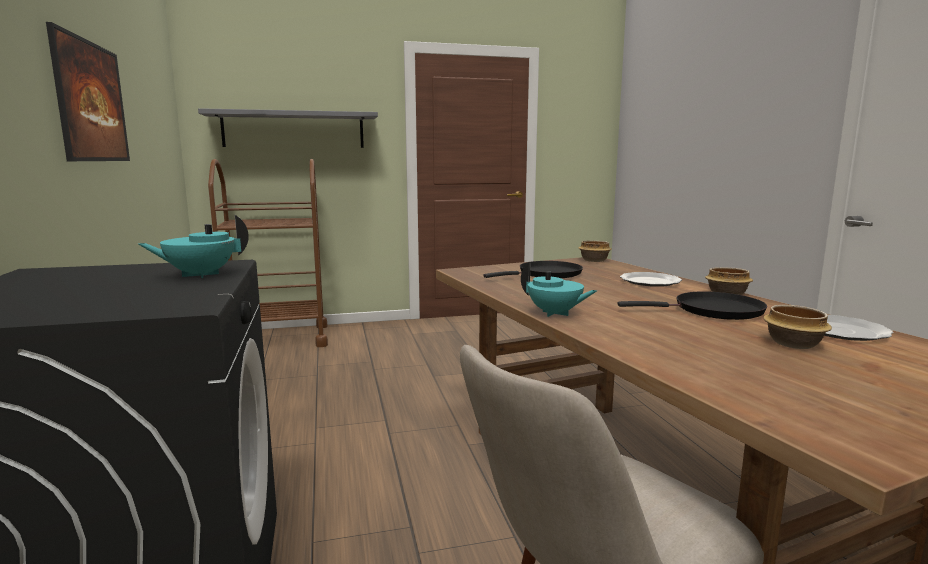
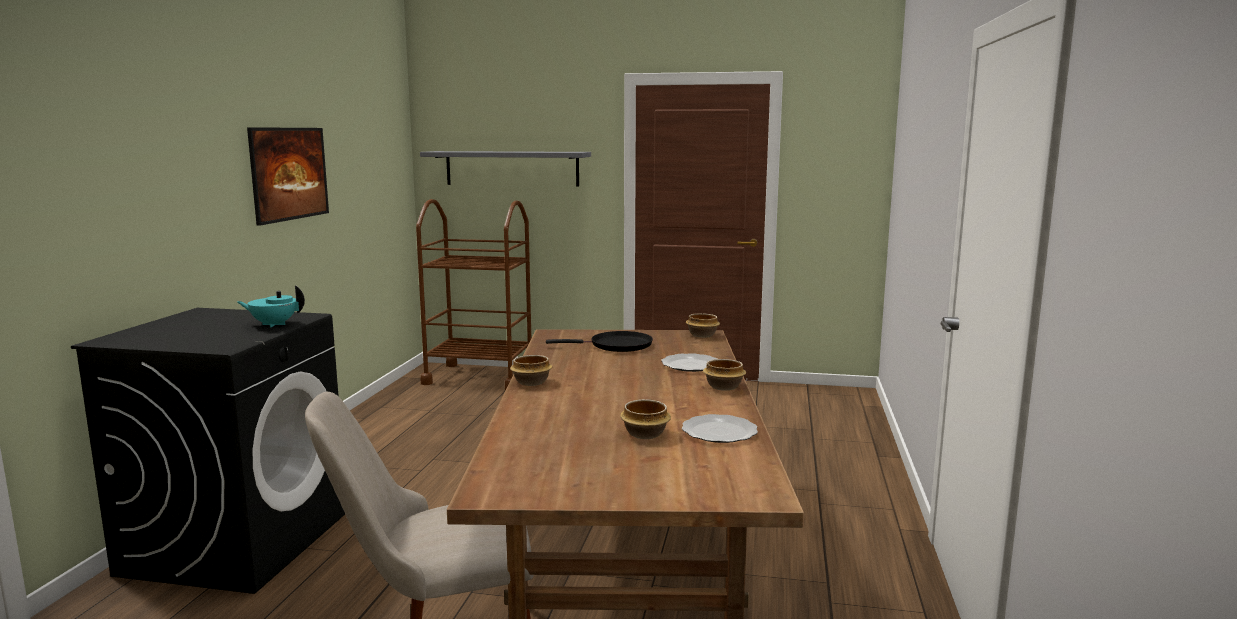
camera: 25 degrees right, 0 degrees up
turquoise teapot [521,263,597,317] -> bowl [510,355,553,386]
black frying pan [618,291,767,320] -> none

